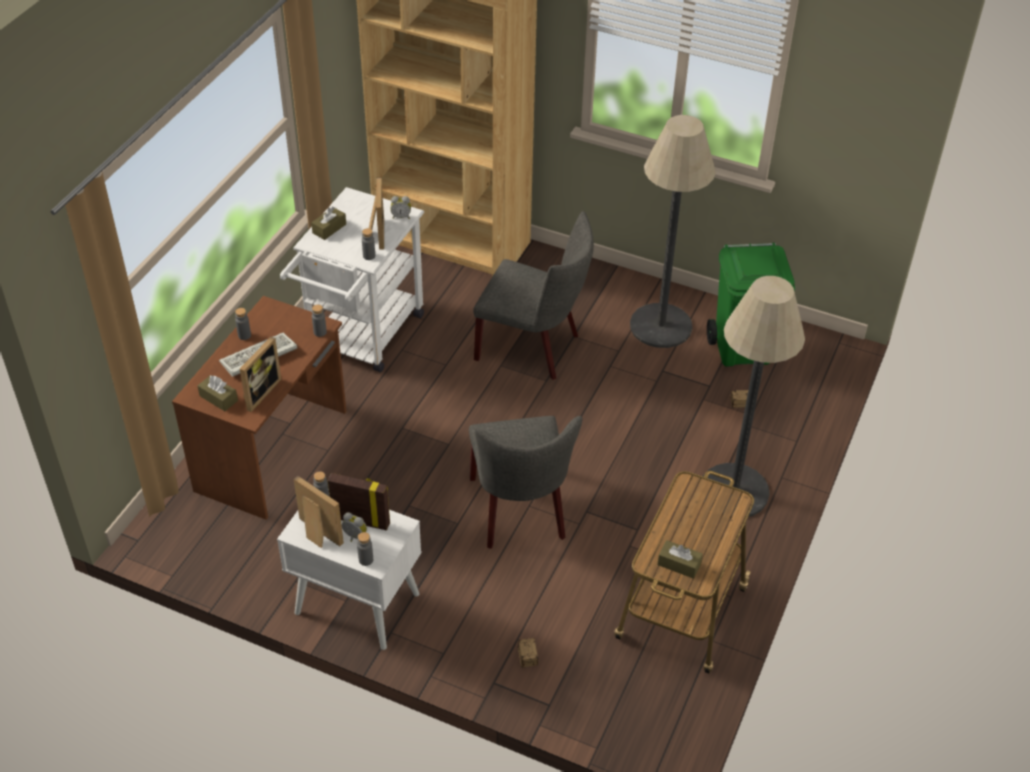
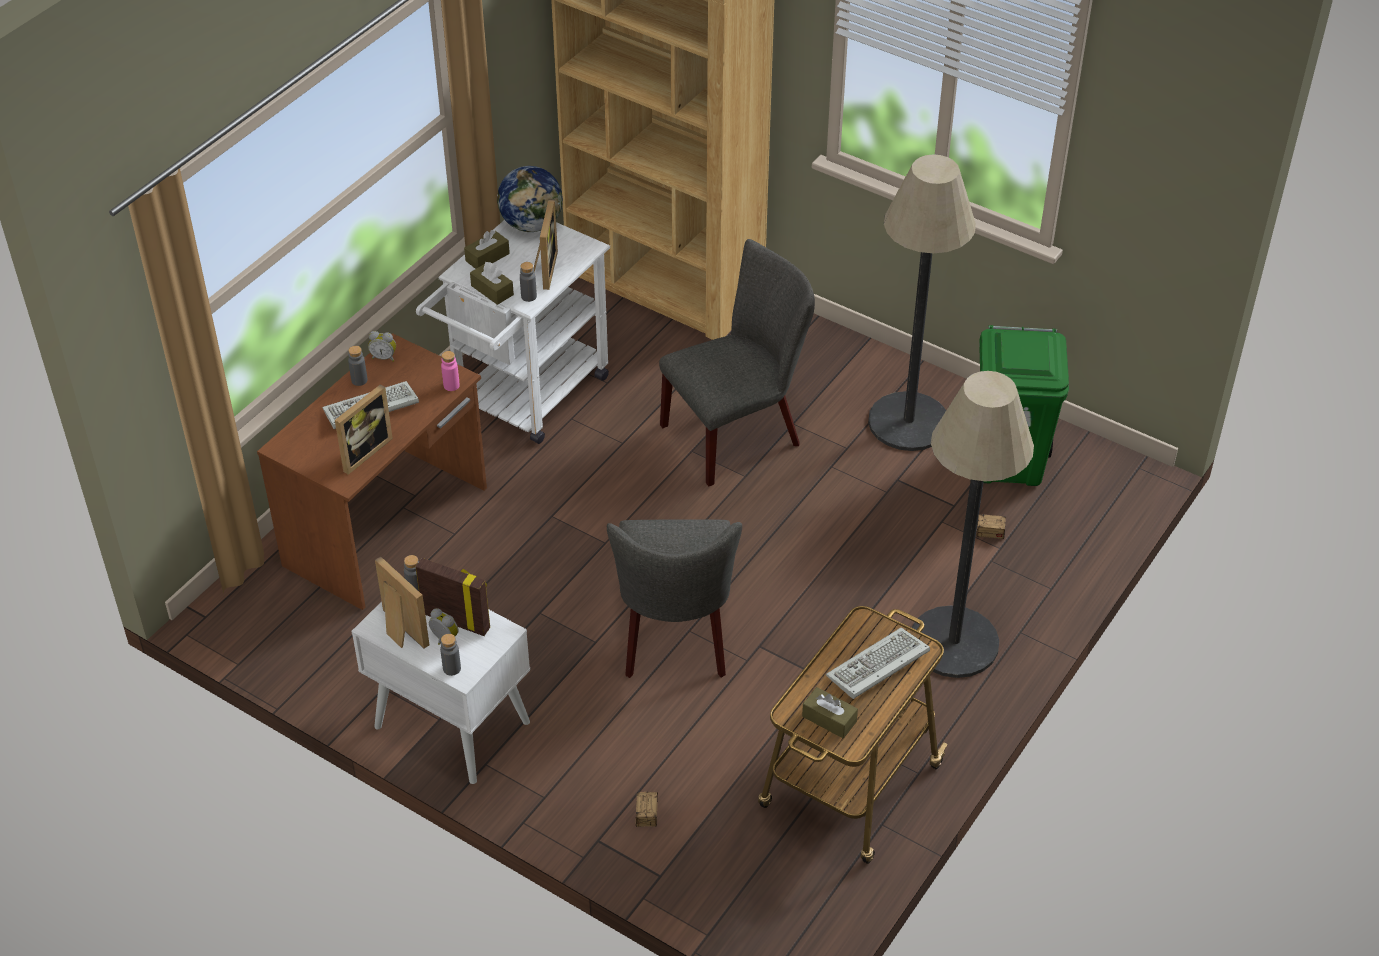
camera: 10 degrees right, 0 degrees up
brown tissue box [197,375,238,411] -> brown tissue box moved to [470,262,514,305]
grey bottle [312,305,327,337] -> pink bottle [441,351,460,391]
alarm clock [390,196,411,219] -> alarm clock moved to [368,331,396,362]
grey chair [473,211,594,380] -> grey chair turned 60 degrees counterclockwise [659,239,815,486]
none -> globe [497,166,563,232]
none -> keyboard [826,627,930,699]

